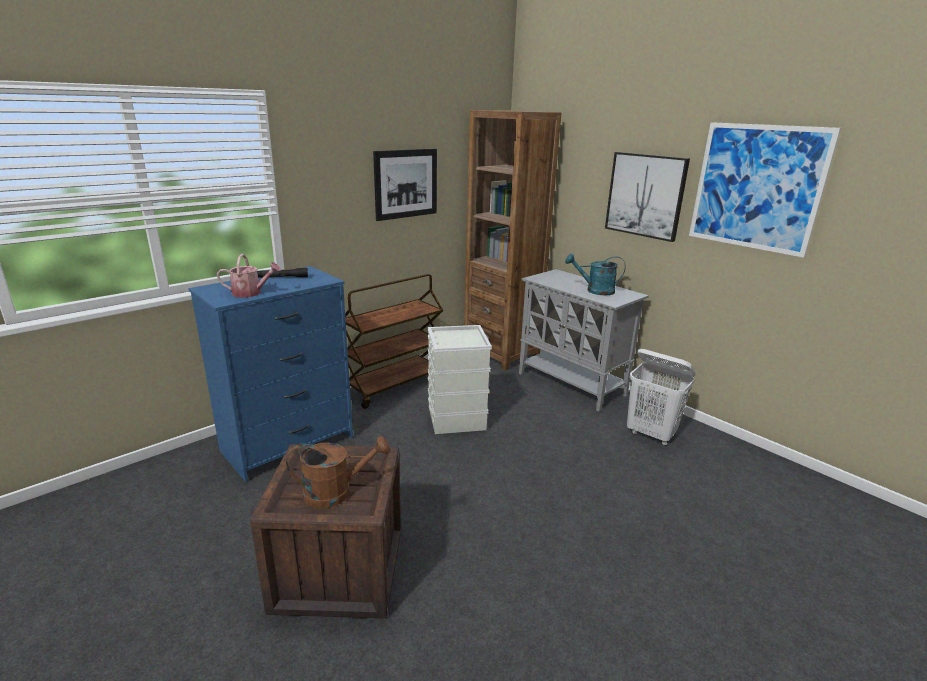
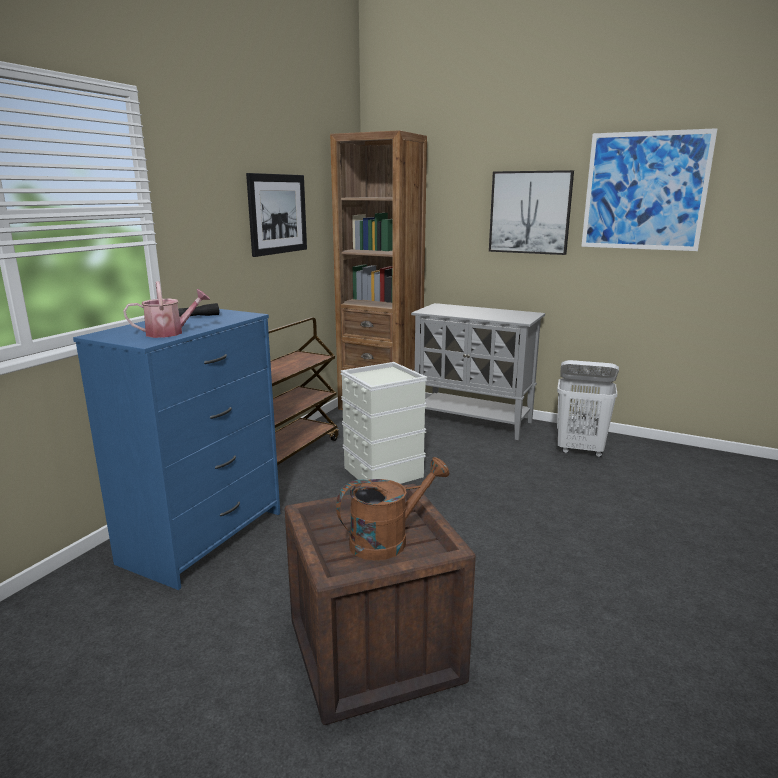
camera: 20 degrees left, 5 degrees down
turquoise watering can [565,253,626,295] -> none

